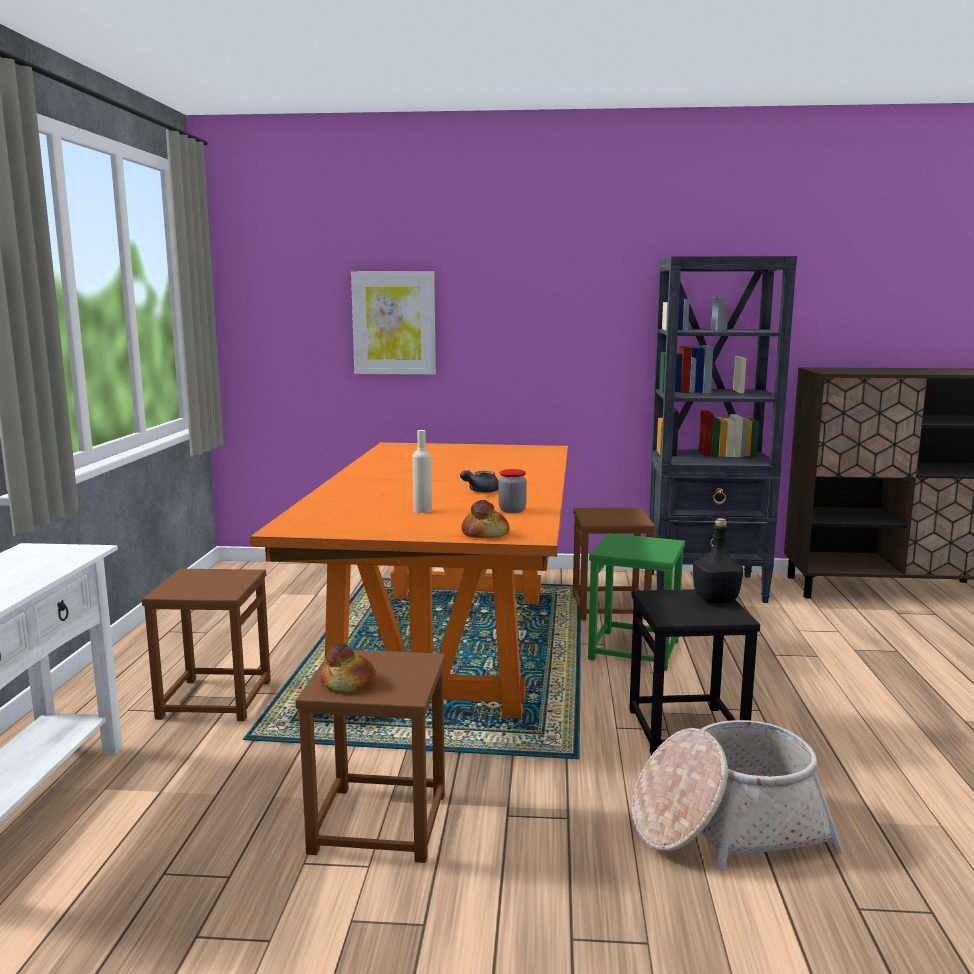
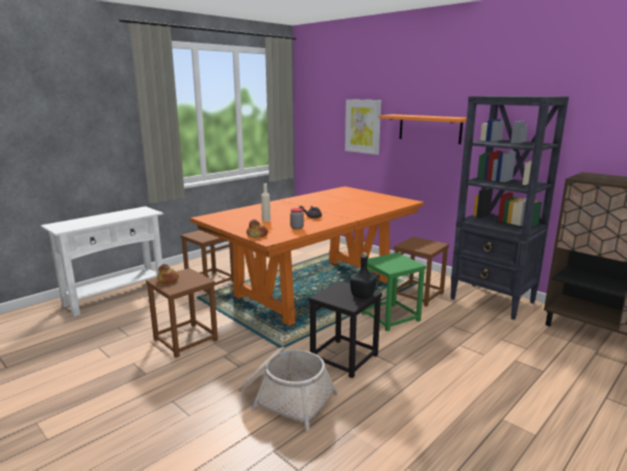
camera: 40 degrees right, 5 degrees up
none -> orange shelf [379,114,467,144]

